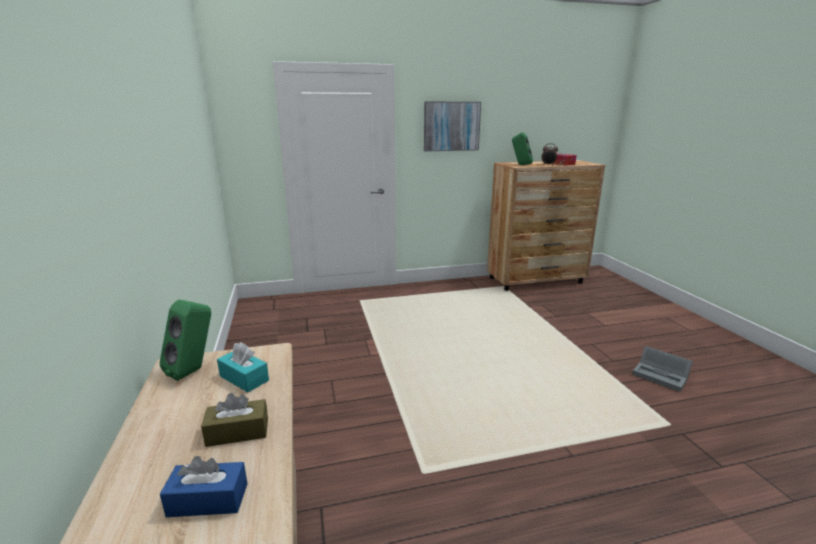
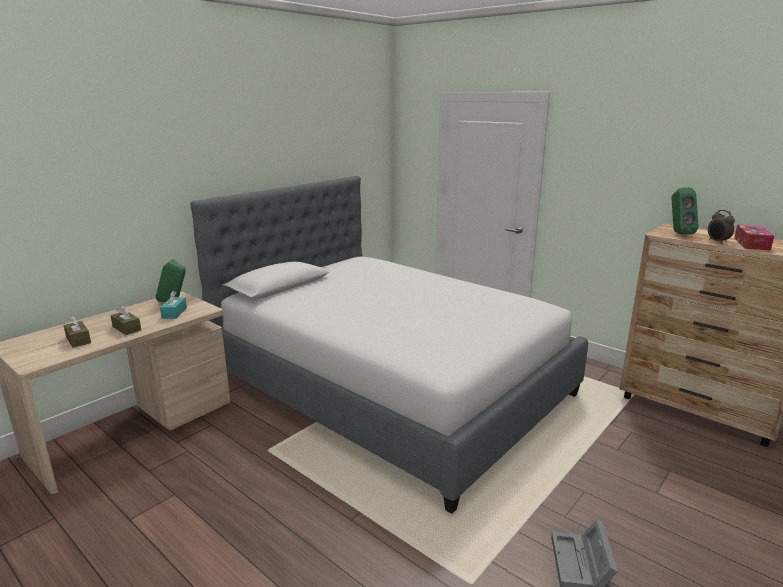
camera: 55 degrees right, 0 degrees up
blue tissue box [160,456,248,517] -> brown tissue box [64,316,91,348]
picture [424,102,481,152] -> none
none -> bed [191,176,588,514]

